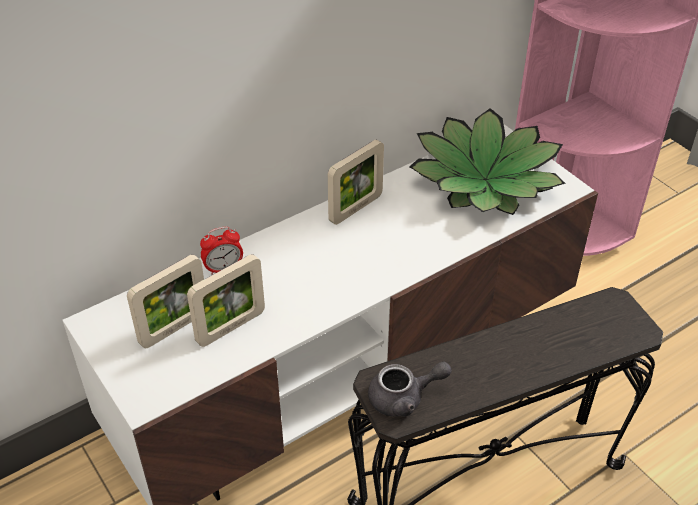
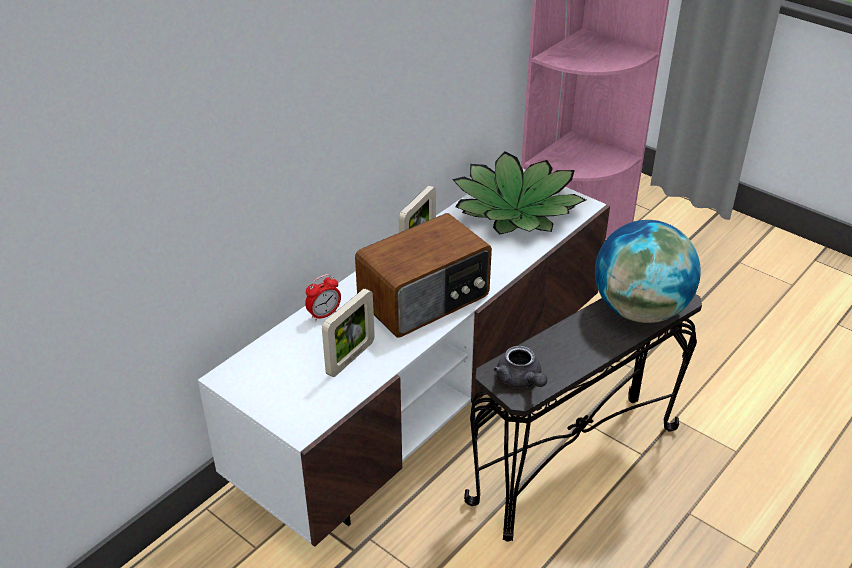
camera: 15 degrees left, 5 degrees down
picture frame [127,255,204,348] -> none
grey teapot [368,361,451,417] -> grey teapot turned 90 degrees clockwise [494,346,547,388]
none -> radio [355,213,492,338]
none -> globe [595,220,701,323]

